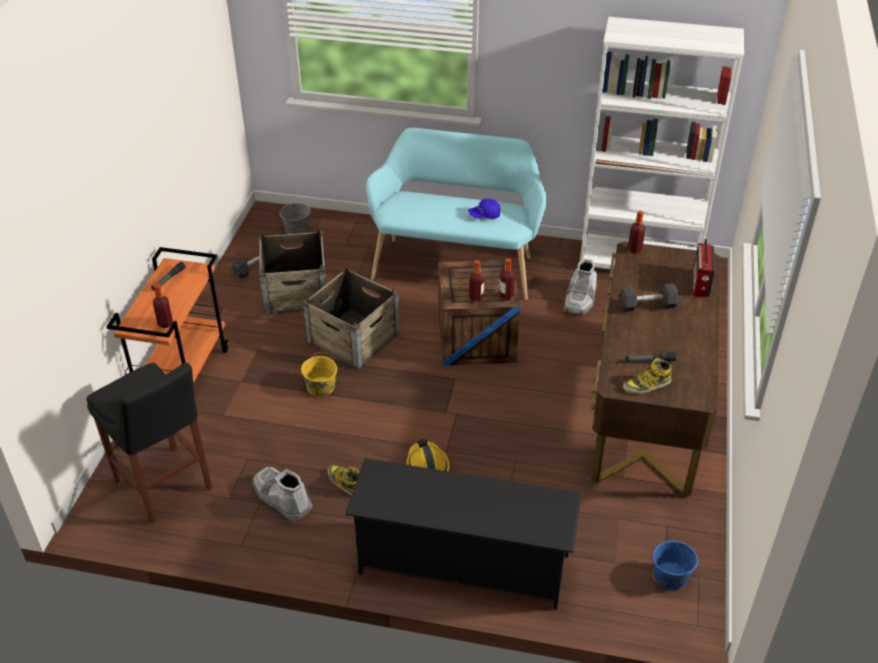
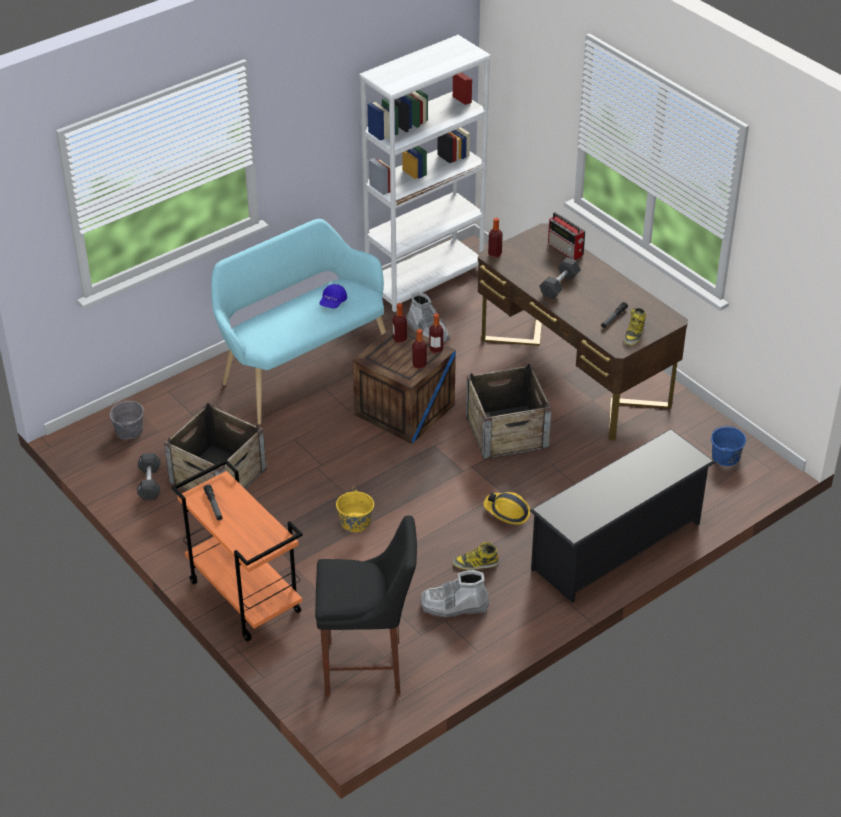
camera: 50 degrees left, 0 degrees up
bottle [153,284,173,328] -> bottle moved to [393,303,407,343]
crate [303,267,400,370] -> crate moved to [466,364,552,460]

